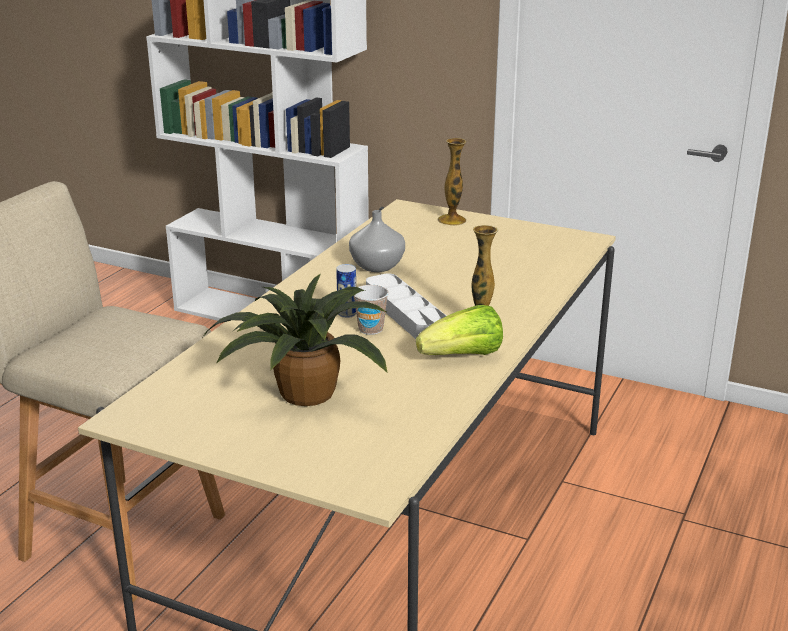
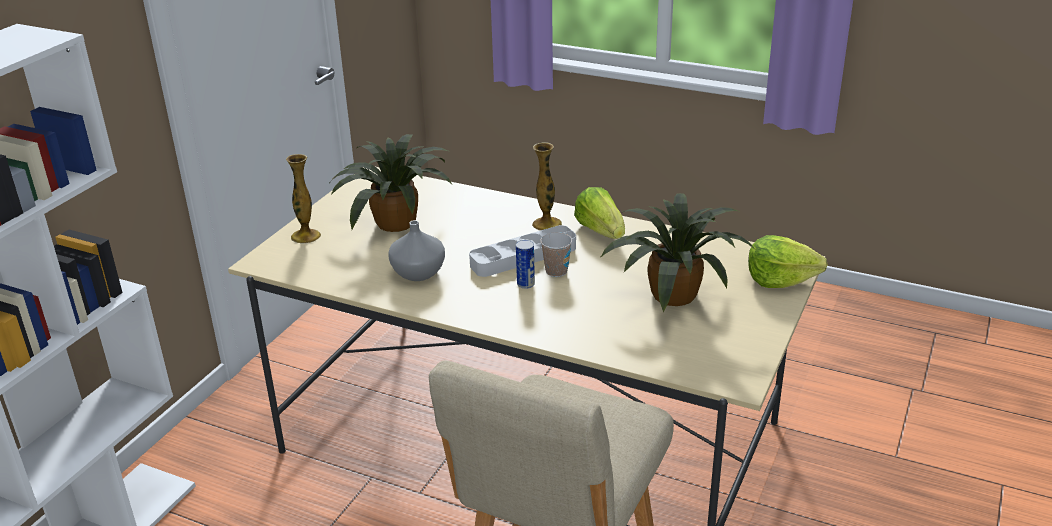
camera: 90 degrees left, 5 degrees up
none -> potted plant [330,134,452,232]
none -> lettuce [748,235,828,288]

